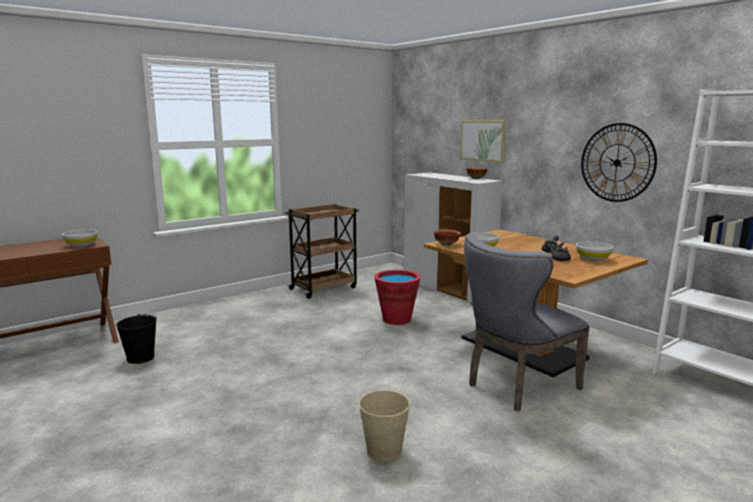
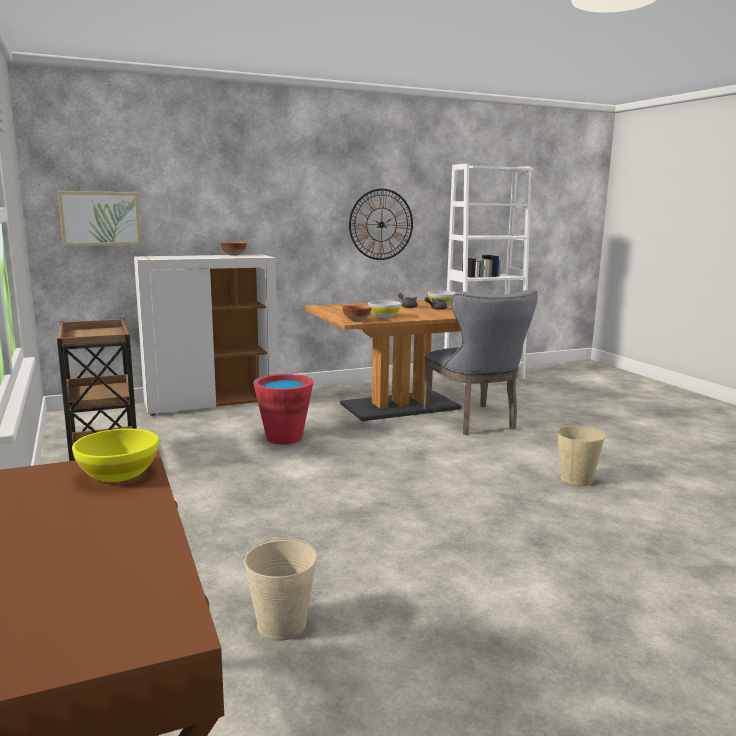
camera: 75 degrees left, 0 degrees up
white bowl [62,229,98,247] -> yellow bowl [72,429,159,482]
black bucket [116,314,157,364] -> beige bucket [243,538,318,641]
picture [460,120,507,163] -> picture moved to [58,191,141,246]

